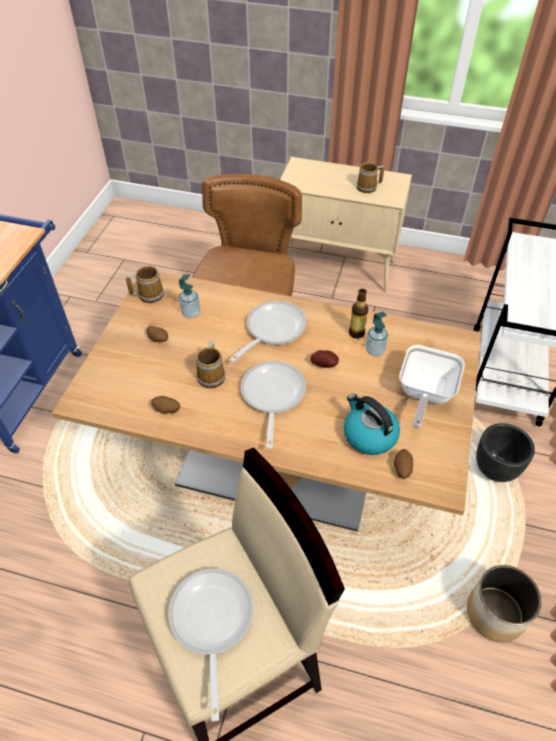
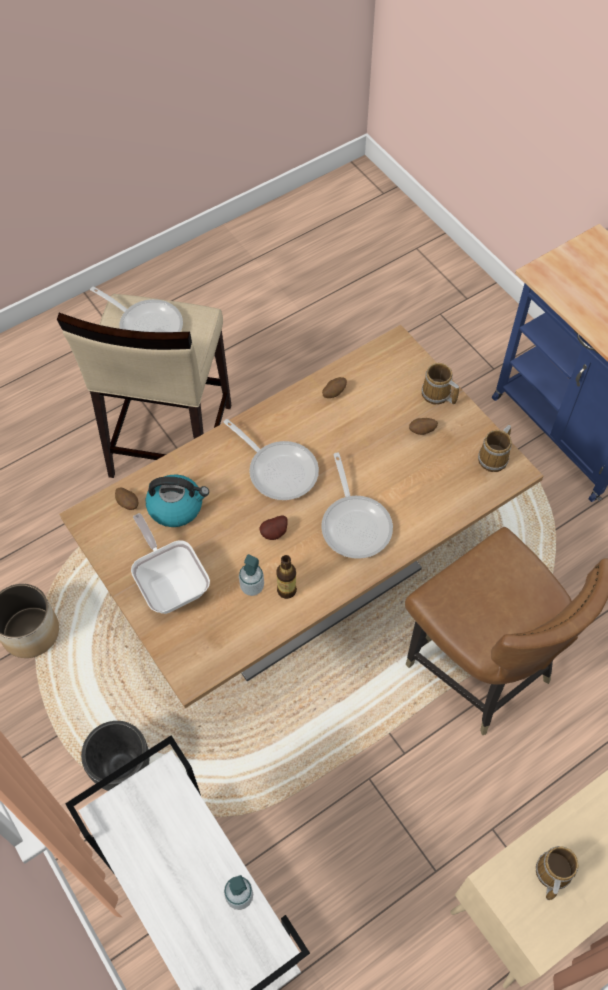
camera: 130 degrees right, 10 degrees up
soap dispenser [179,274,200,318] -> soap dispenser moved to [224,875,253,910]
mug [196,341,226,388] -> mug moved to [421,363,459,405]

